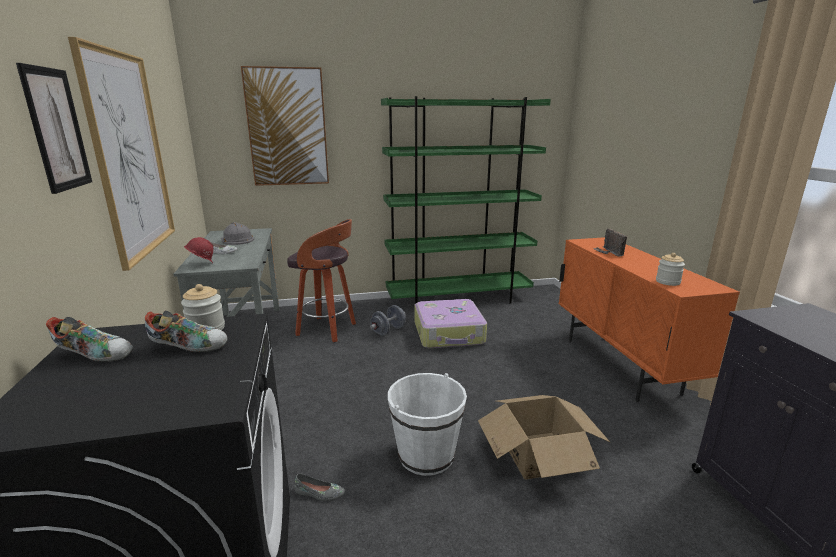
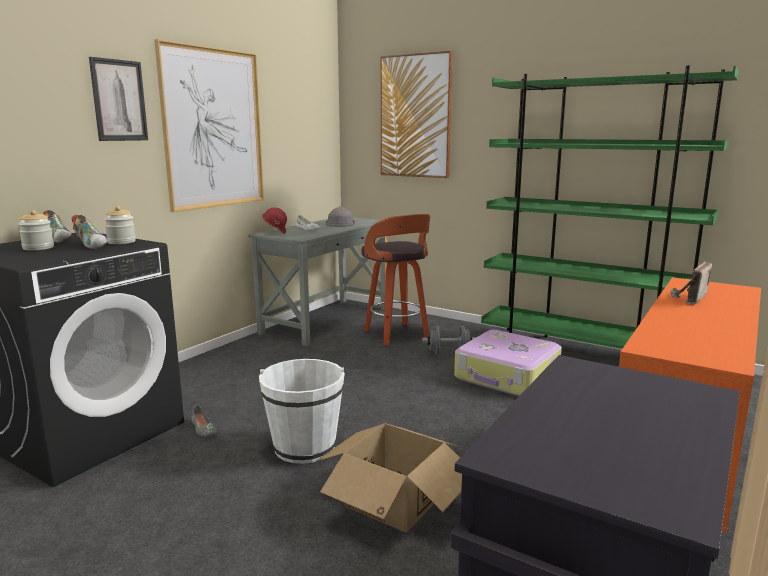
camera: 45 degrees right, 5 degrees down
jar [656,253,685,286] -> jar moved to [18,210,54,250]

